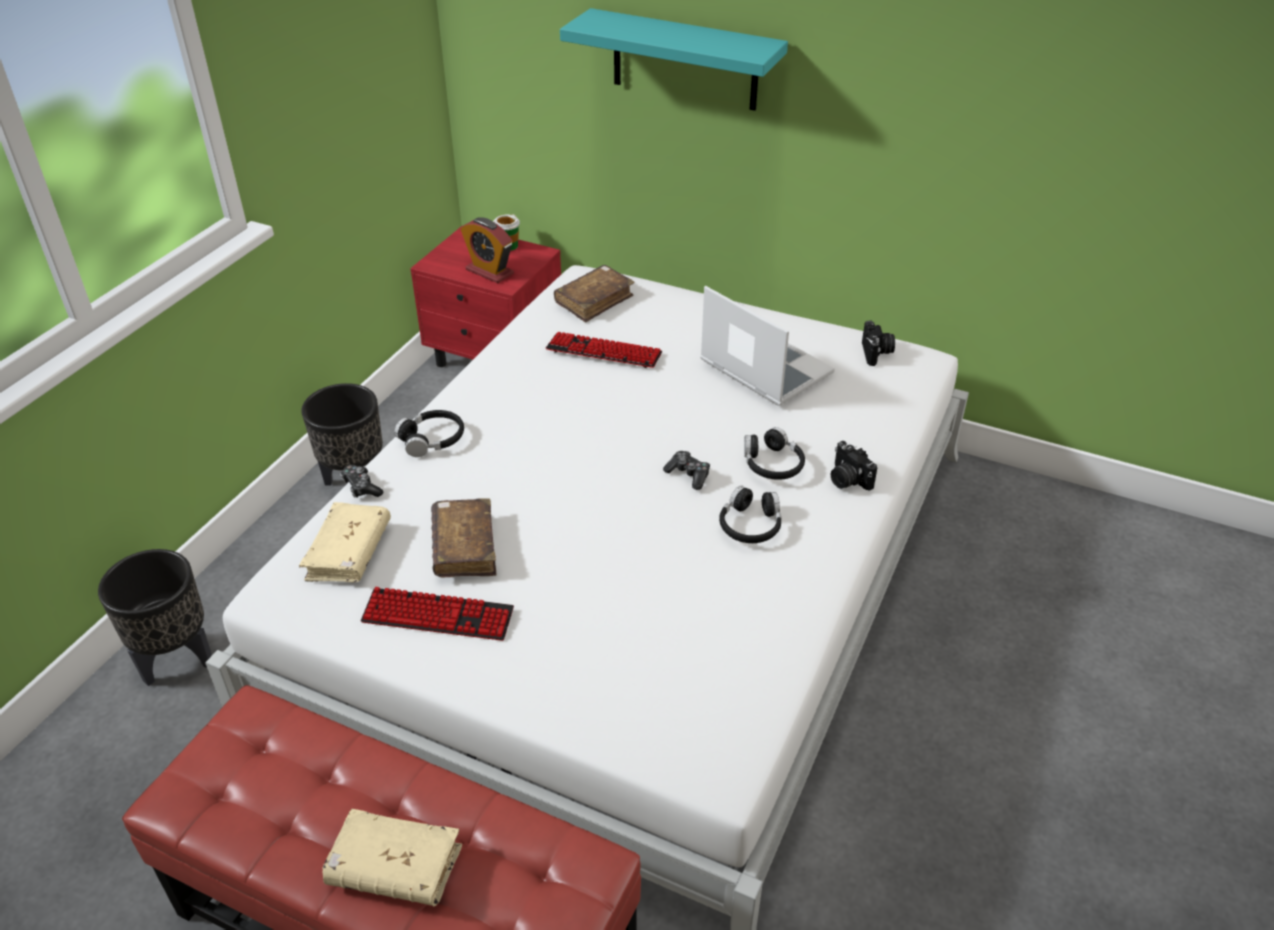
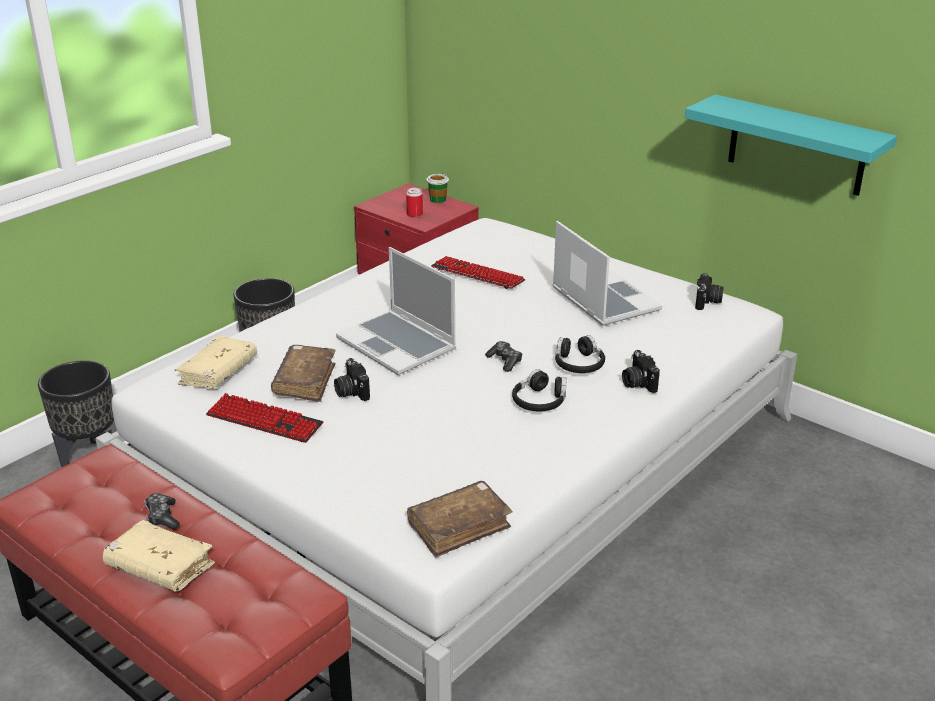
camera: 15 degrees right, 10 degrees down
game controller [340,465,383,498] -> game controller moved to [144,493,180,530]
black headphones [395,410,464,457] -> none
alarm clock [460,217,514,283] -> can [406,188,423,218]
brown book [554,265,635,322] -> brown book moved to [407,481,513,557]
turquoise shelf [560,8,788,111] -> turquoise shelf moved to [685,94,897,196]
none -> camera [334,358,370,401]
none -> laptop [336,247,456,375]

